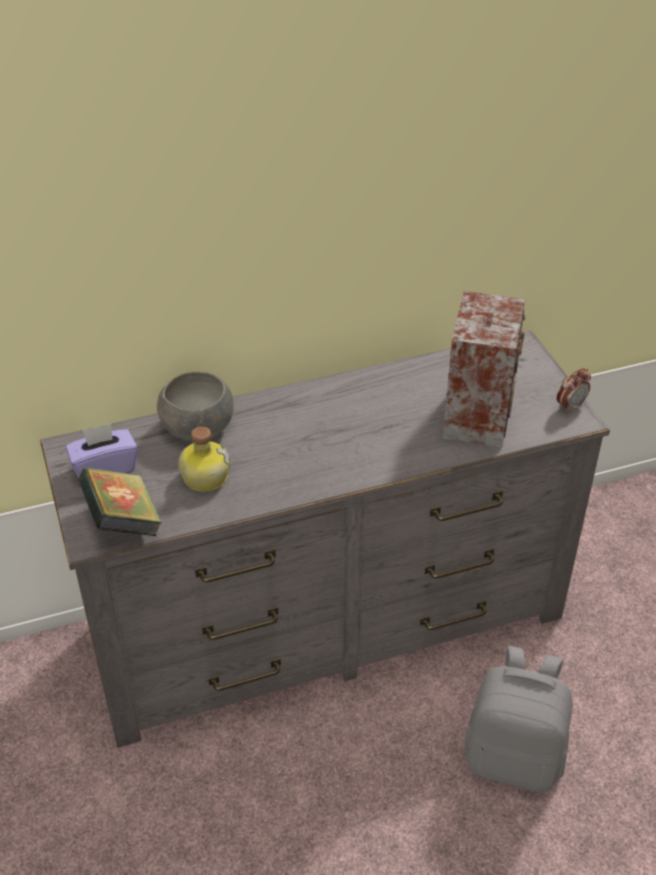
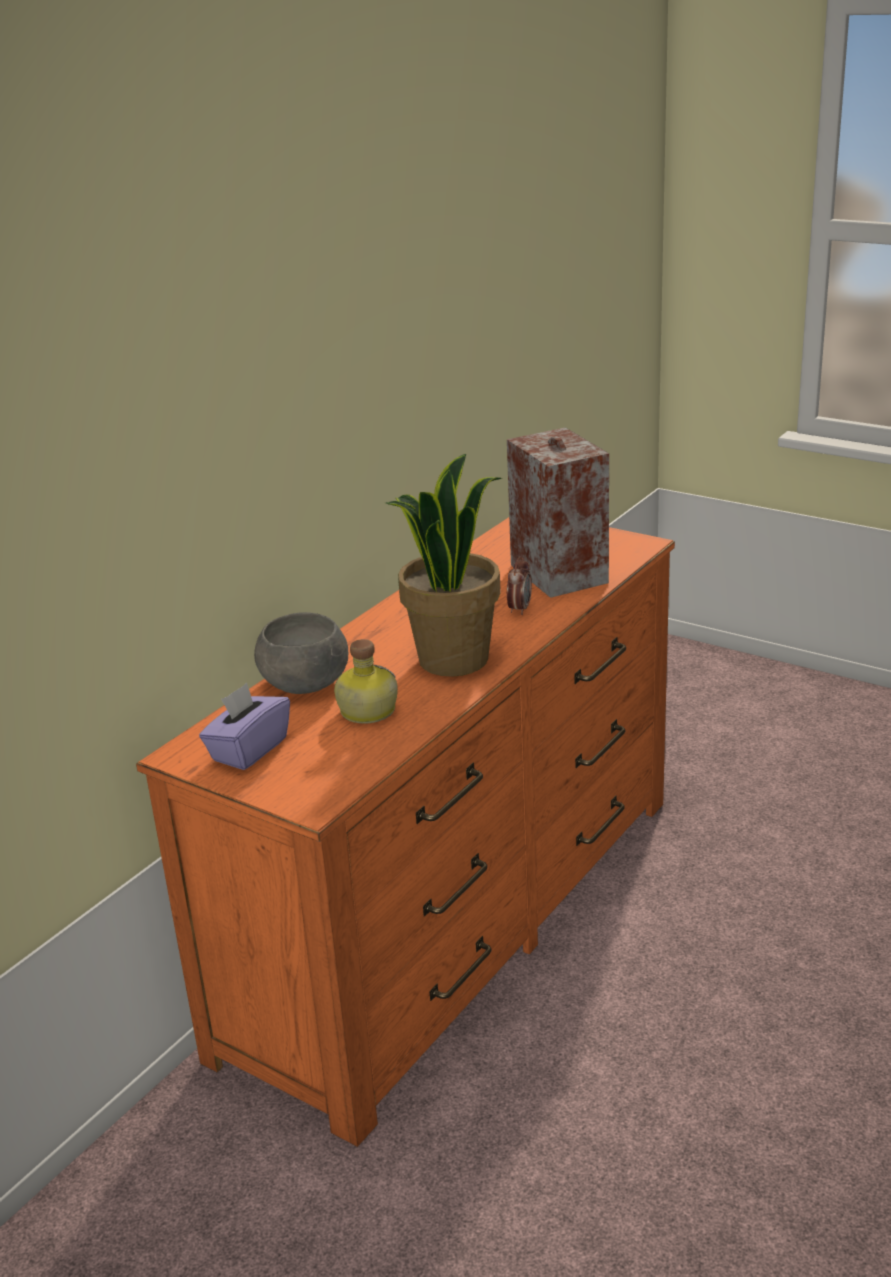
camera: 35 degrees left, 15 degrees down
grey dresser [40,331,610,748] -> orange dresser [136,517,675,1147]
book [78,468,162,536] -> none
grey backpack [464,646,573,792] -> none
alarm clock [557,368,591,414] -> alarm clock moved to [507,556,532,615]
none -> potted plant [386,454,502,677]

